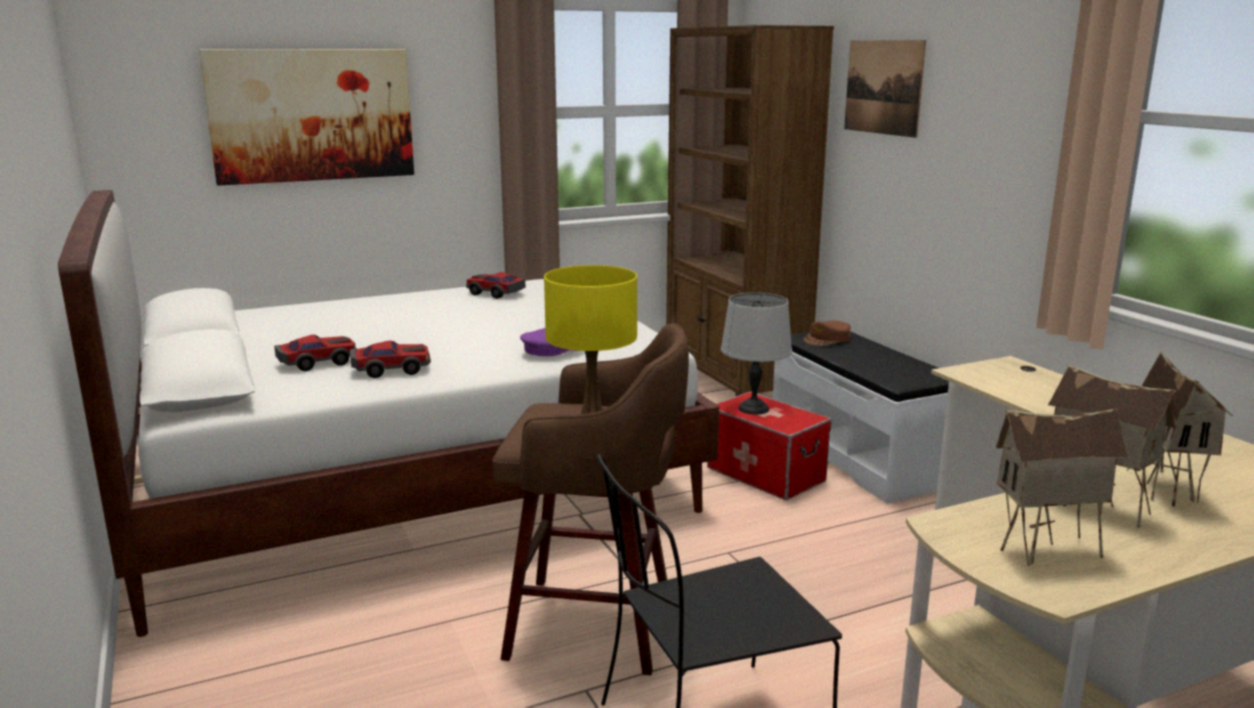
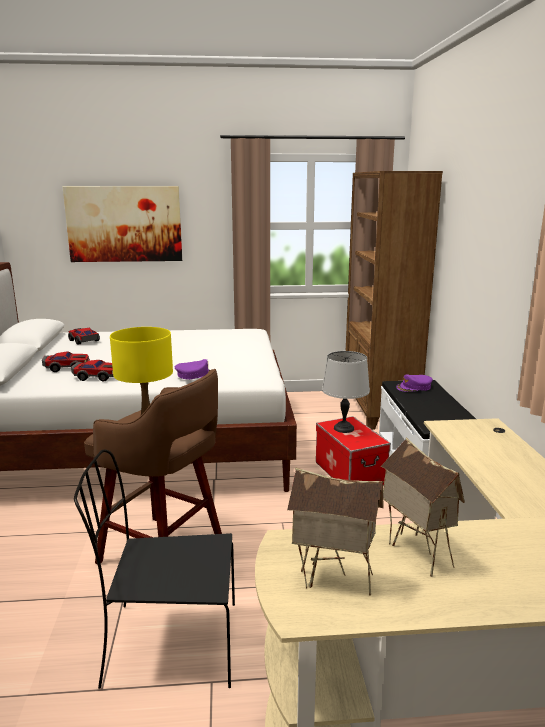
camera: 20 degrees right, 0 degrees up
toy car [466,272,525,299] -> toy car moved to [68,328,100,345]
brown cap [803,320,850,346] -> purple cap [396,374,433,392]
picture [844,40,926,138] -> none
toy house [1127,351,1233,507] -> none

